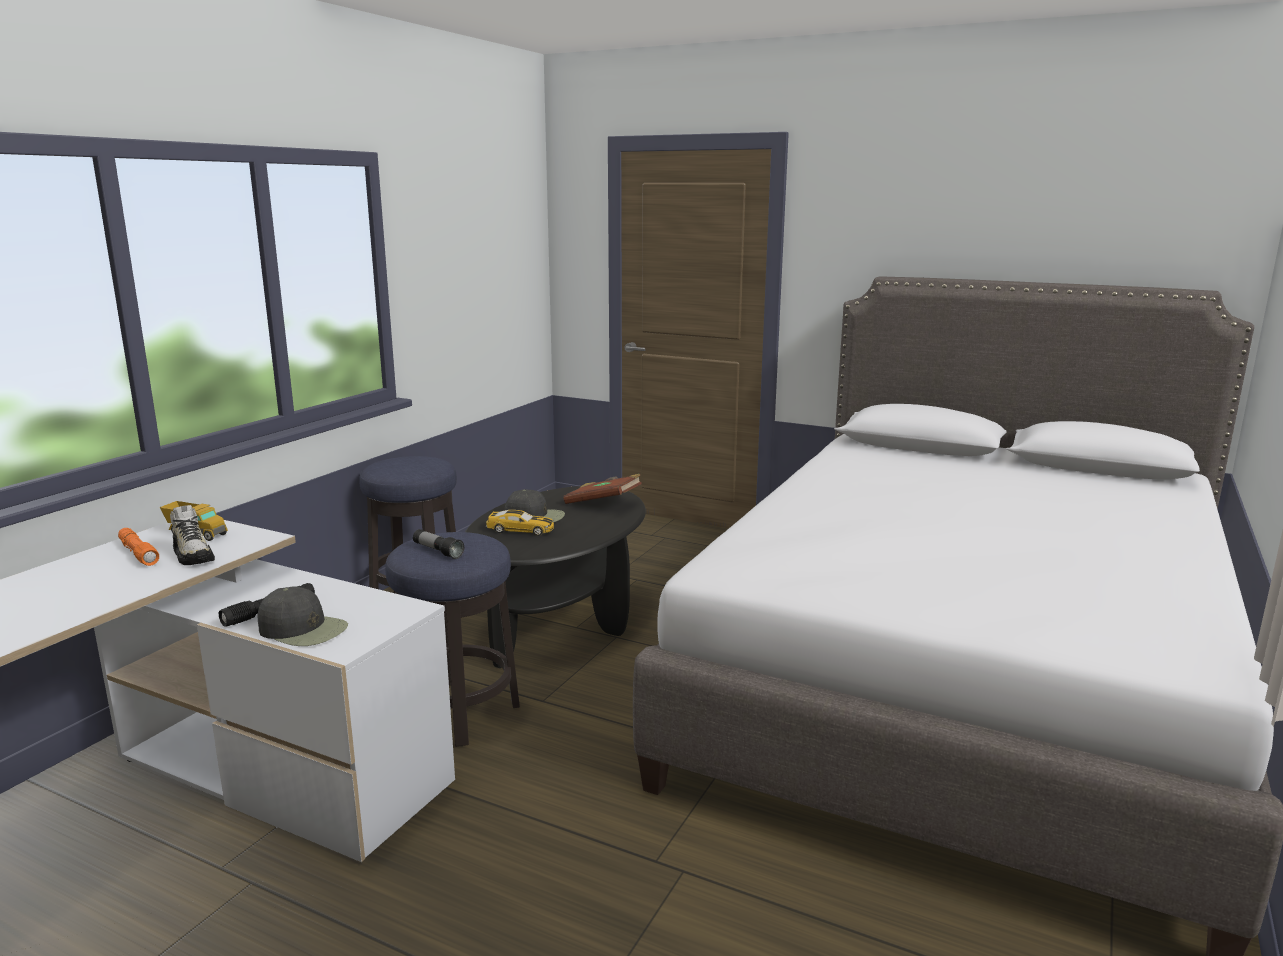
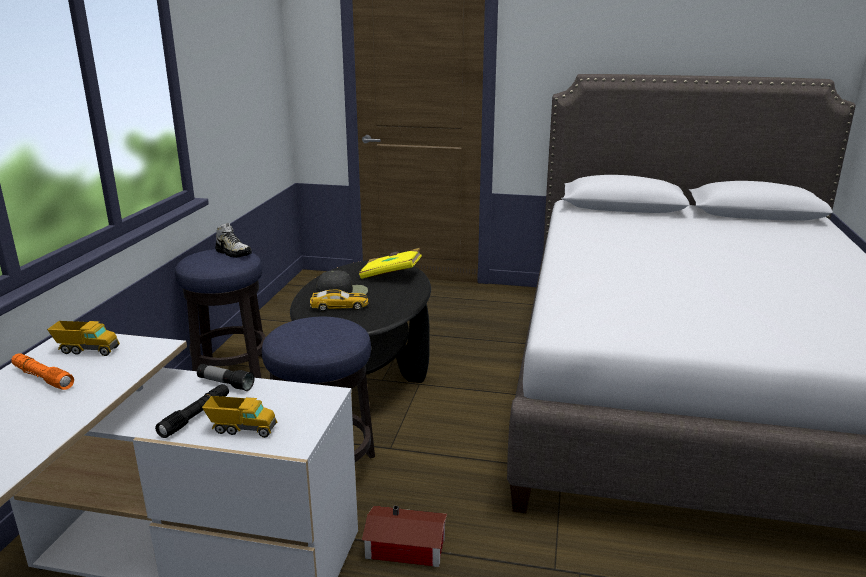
camera: 15 degrees left, 5 degrees up
shoe [170,505,215,565] -> shoe moved to [215,223,252,258]
black cap [257,587,348,646] -> toy truck [202,396,277,438]
flashlight [413,529,464,559] -> flashlight moved to [197,364,254,391]
brown book [563,474,642,504] -> yellow book [359,248,422,279]
none -> toy house [362,506,447,567]

